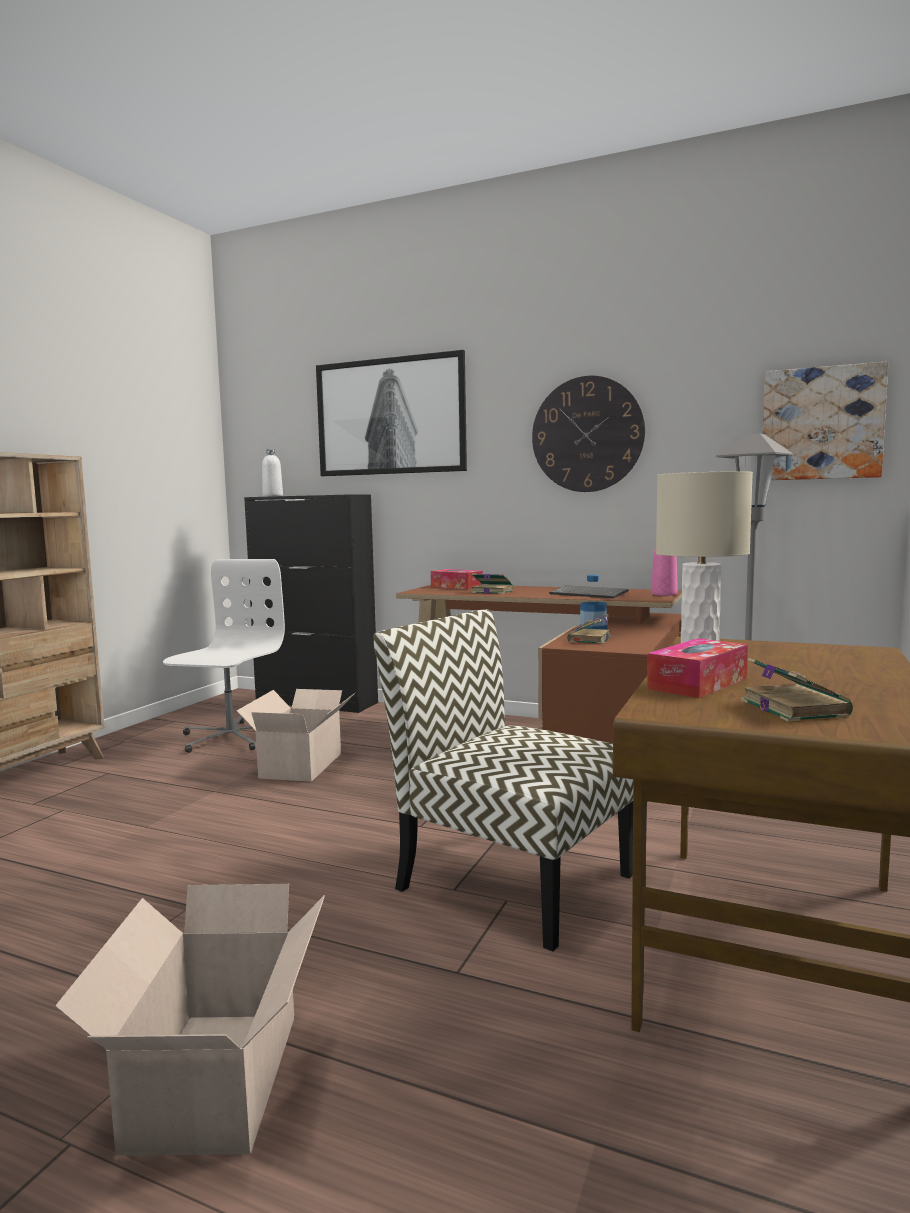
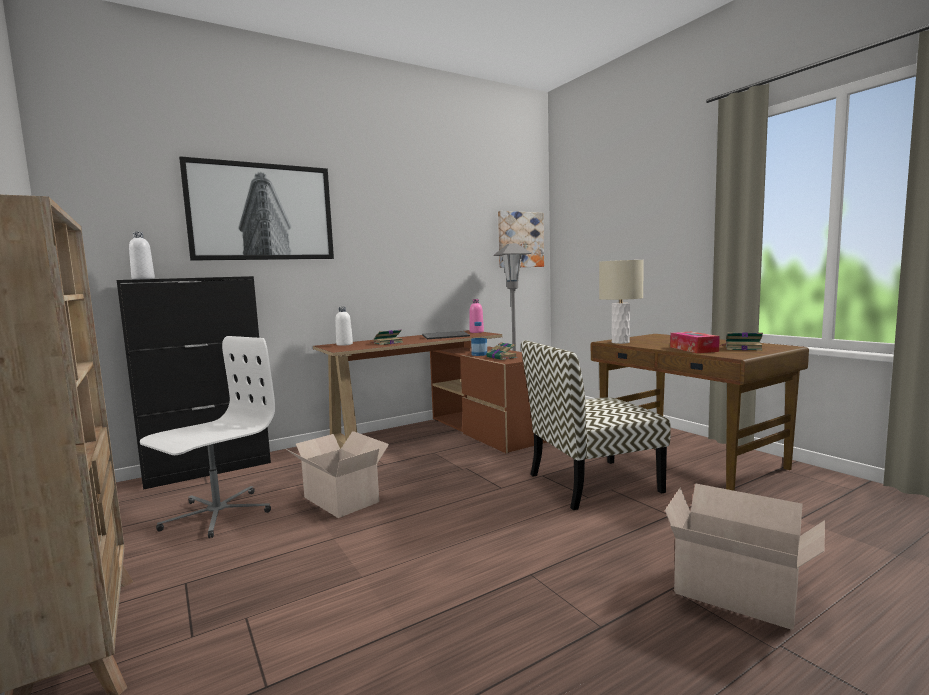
camera: 55 degrees left, 0 degrees up
white office chair [163,559,285,753] -> white office chair turned 75 degrees clockwise [140,336,275,538]
tissue box [431,569,483,589] -> white bottle [335,307,353,346]
wall clock [532,376,645,492] -> none

